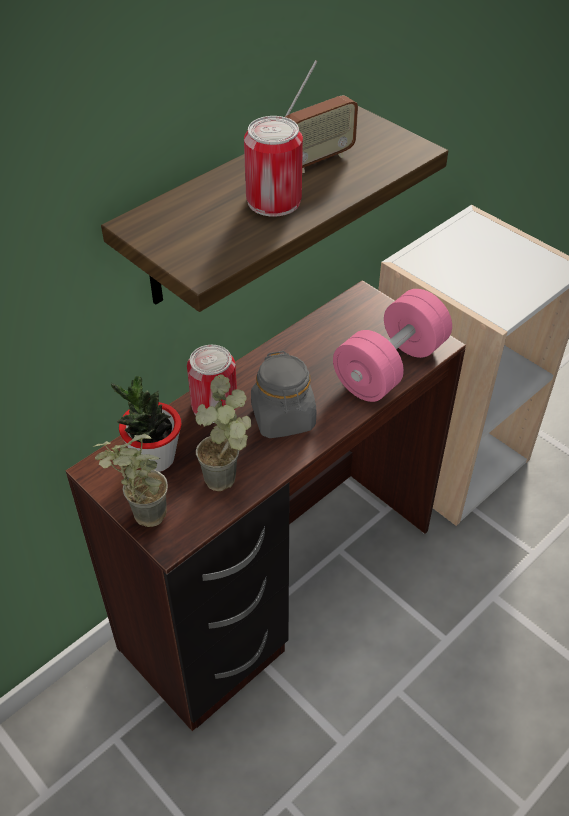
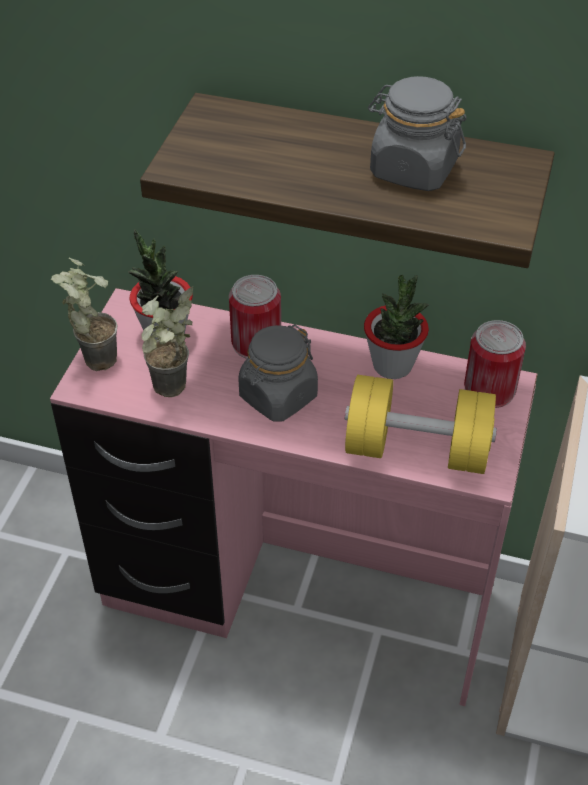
camera: 60 degrees right, 0 degrees up
brown desk [66,280,466,731] -> pink desk [50,288,538,706]
can [244,116,303,217] -> can moved to [464,320,526,408]
radio [285,60,358,173] -> grey jar [368,76,467,191]
pink dumbbell [333,289,452,402] -> yellow dumbbell [345,375,497,474]
none -> potted plant [364,275,429,379]

